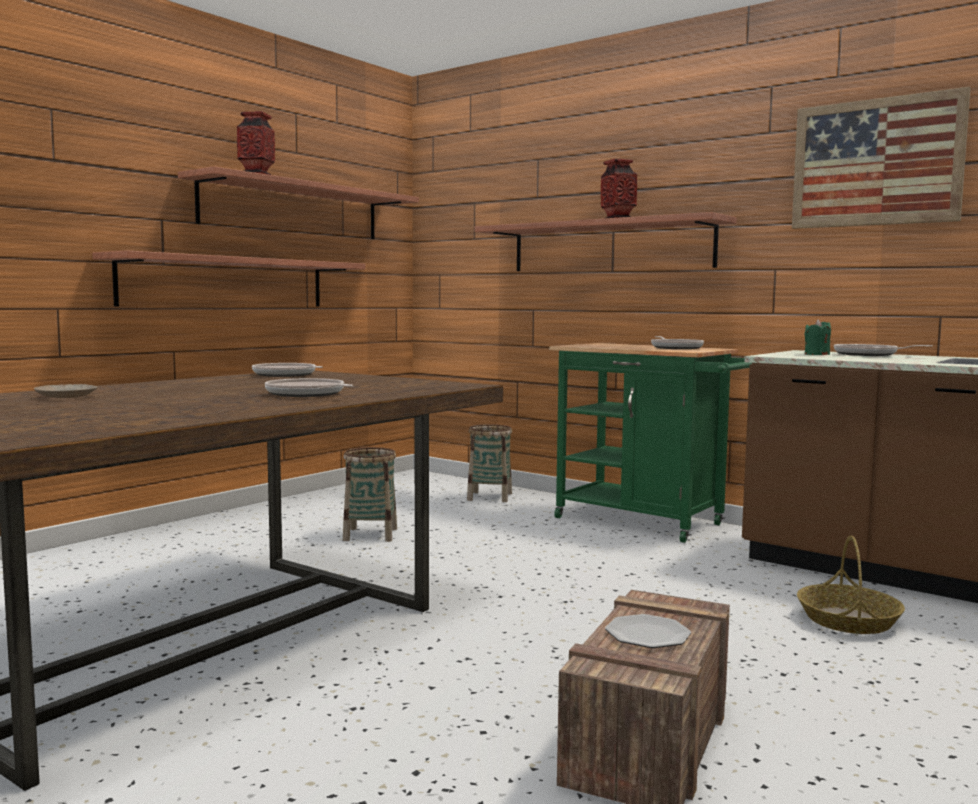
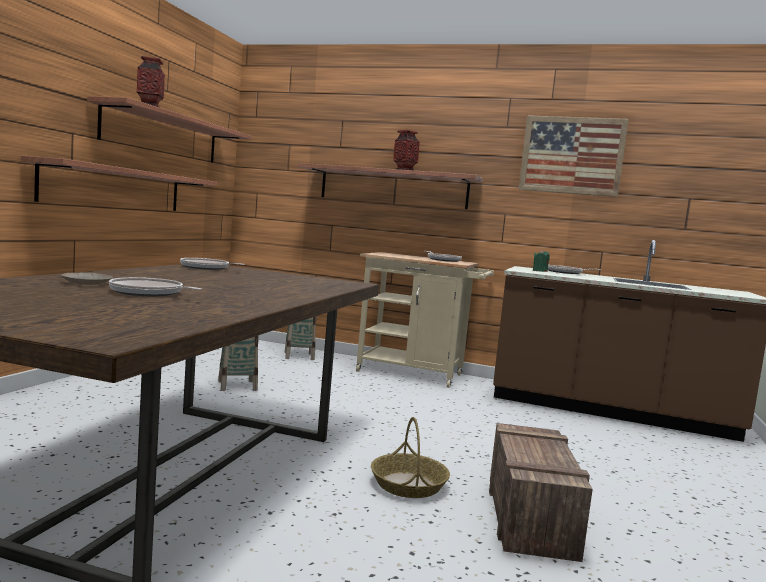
camera: 20 degrees left, 0 degrees up
frying pan [265,378,354,397] -> frying pan moved to [109,277,202,296]
green cart [549,343,752,543] -> beige cart [356,252,494,388]
plate [605,614,691,648] -> none
basket [797,536,905,634] -> basket moved to [371,417,450,498]

